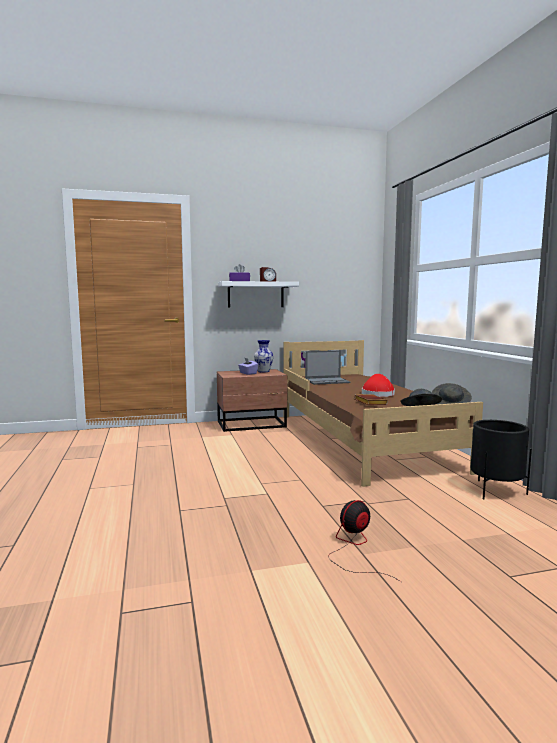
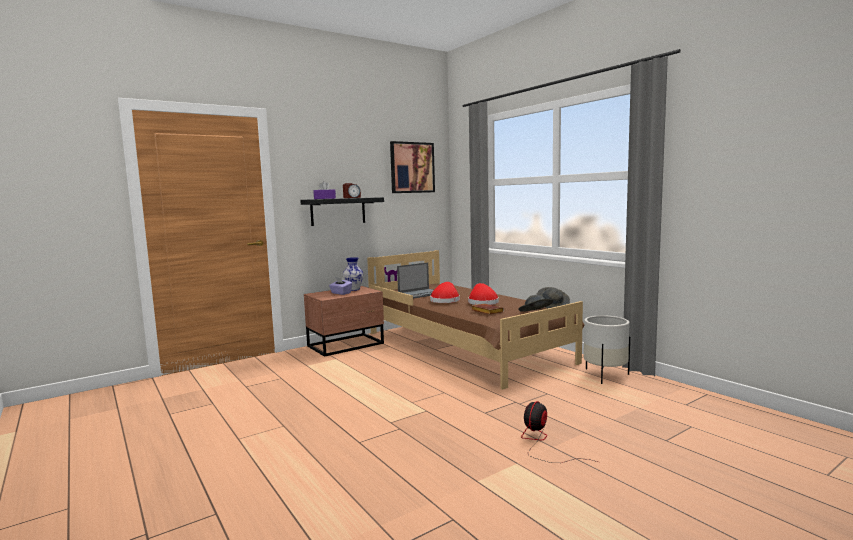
camera: 20 degrees left, 0 degrees up
white shelf [218,281,299,307] -> black shelf [300,197,384,226]
black planter [470,420,532,499] -> white planter [584,315,630,384]
none -> picture [390,141,435,193]
none -> red hat [430,282,460,303]

